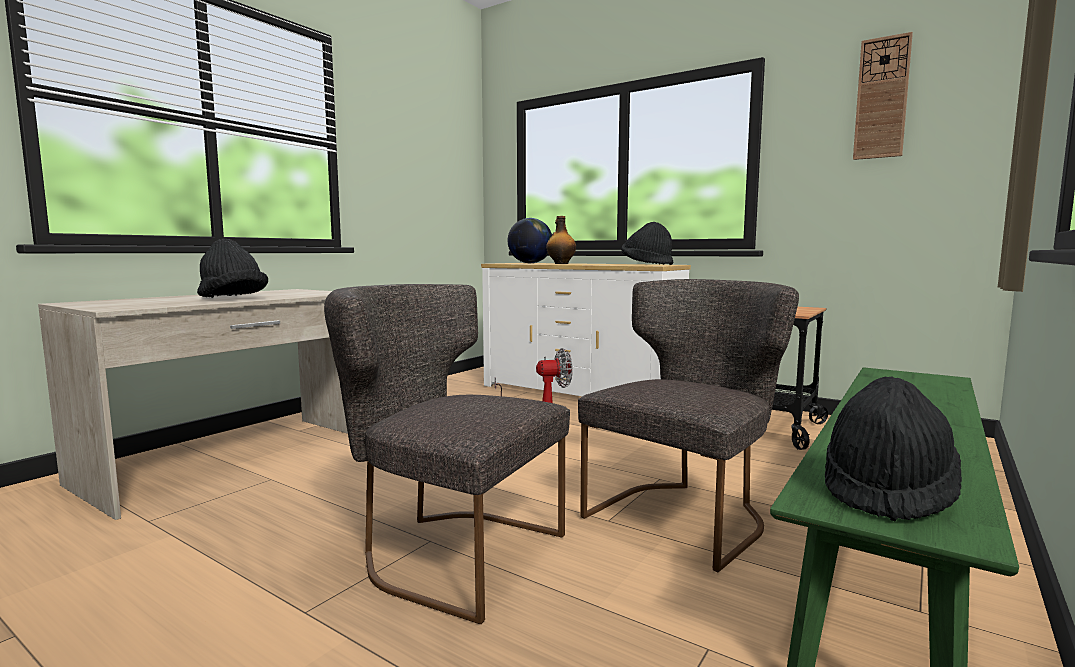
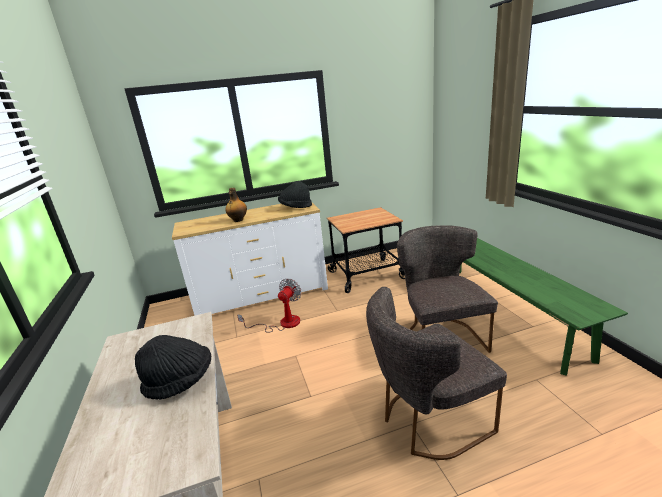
camera: 50 degrees left, 15 degrees up
globe [508,218,552,263] -> none
black hat [825,376,962,521] -> none
wall clock [853,32,913,160] -> none

